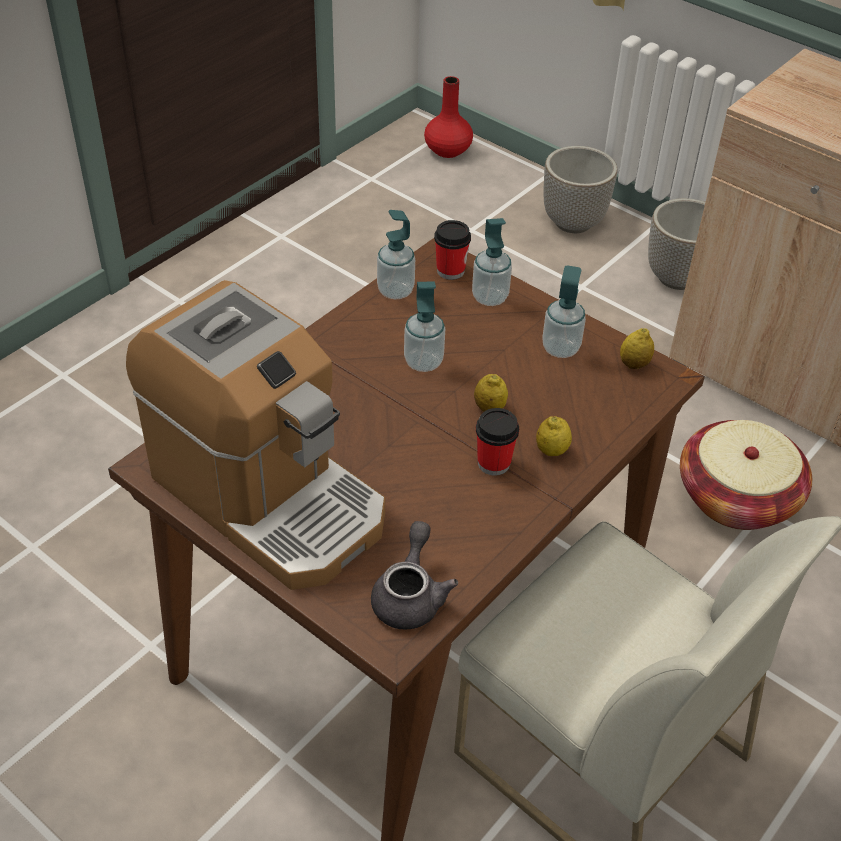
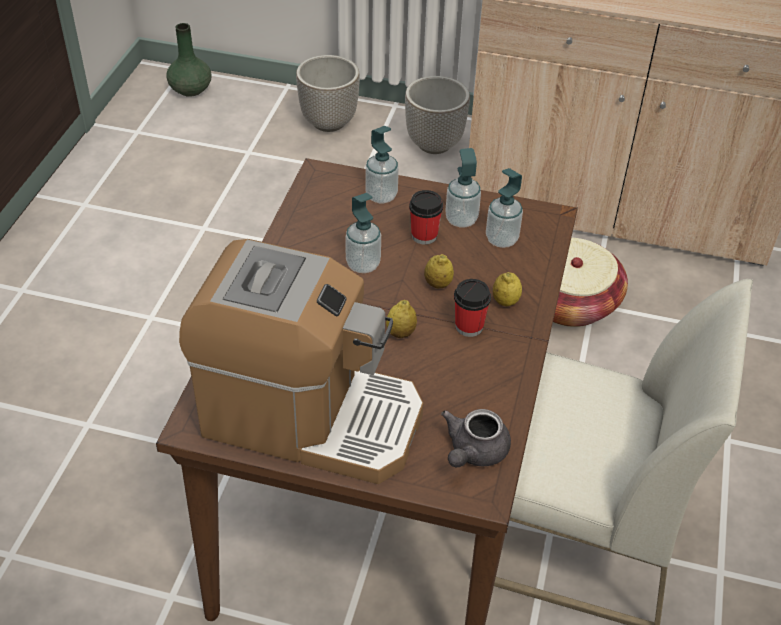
camera: 25 degrees left, 0 degrees up
grey teapot [371,521,458,630] -> grey teapot turned 135 degrees counterclockwise [441,409,511,467]
soap dispenser [377,210,415,299] -> soap dispenser moved to [486,168,523,248]
red vase [424,76,473,158] -> green vase [167,23,212,97]
cup [434,220,471,280] -> cup moved to [409,190,443,245]
lemon [620,328,654,369] -> lemon moved to [386,300,417,338]

